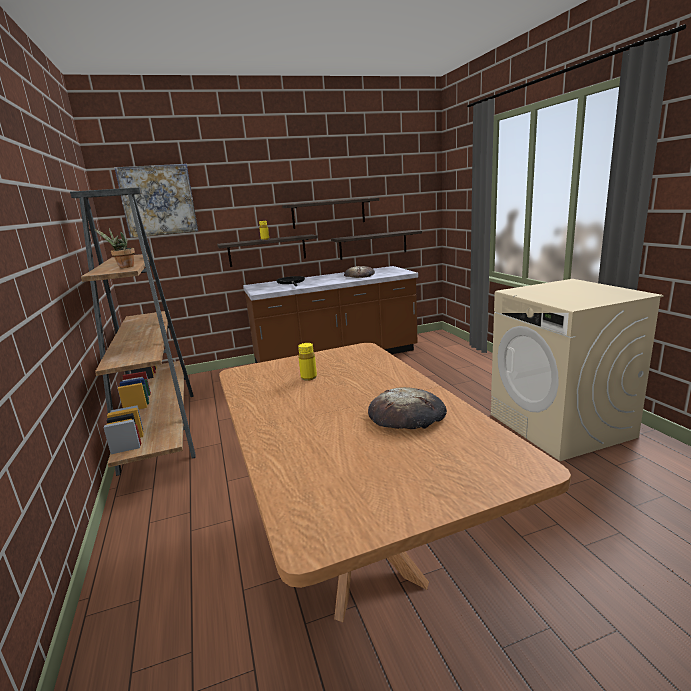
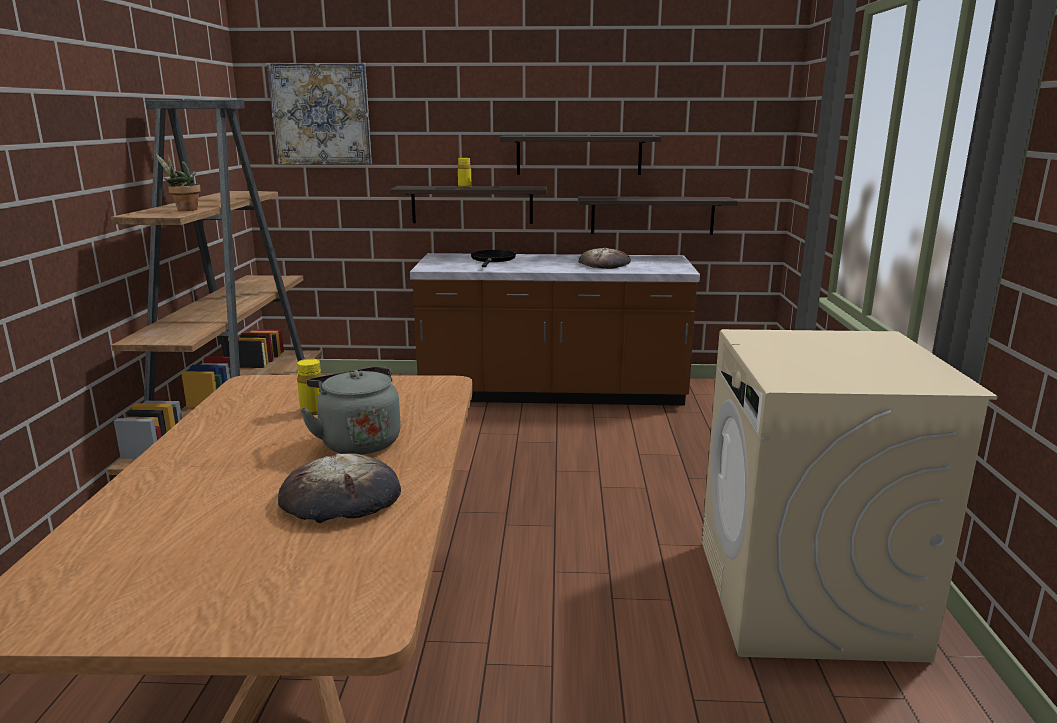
camera: 20 degrees right, 0 degrees up
none -> grey kettle [300,367,401,455]

